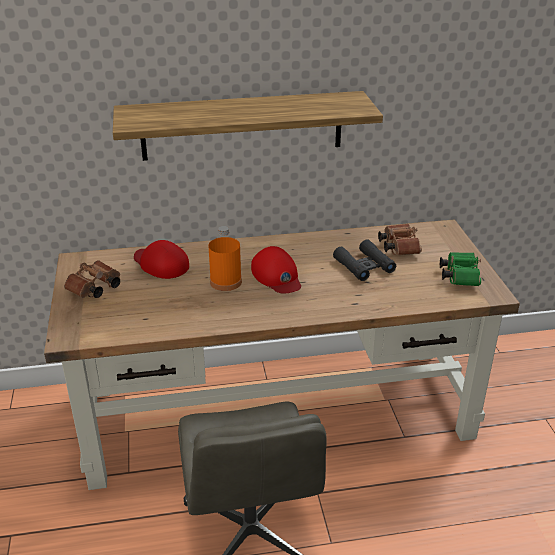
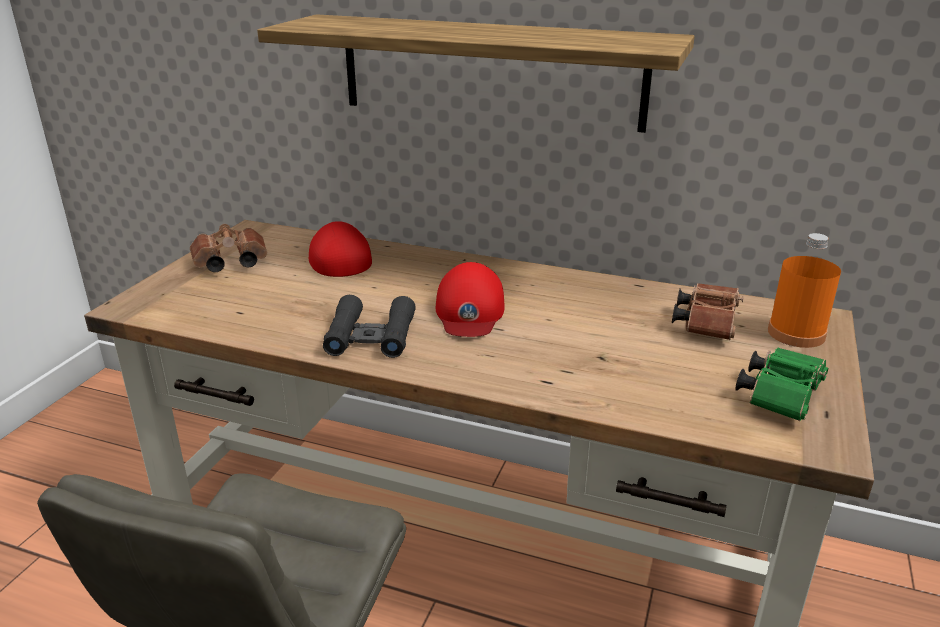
camera: 30 degrees right, 5 degrees down
orange bottle [208,226,242,291] -> orange bottle moved to [768,233,841,348]
black binoculars [333,239,396,281] -> black binoculars moved to [323,295,416,358]

